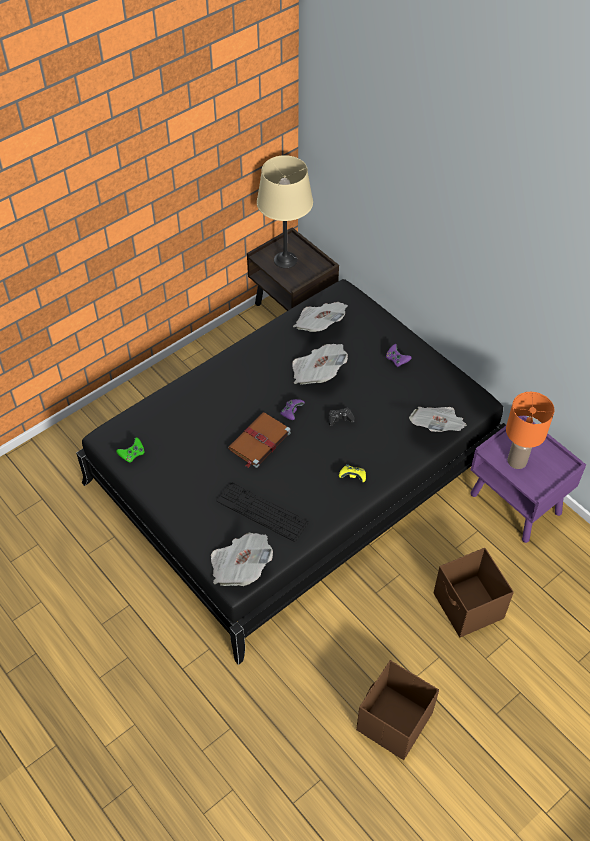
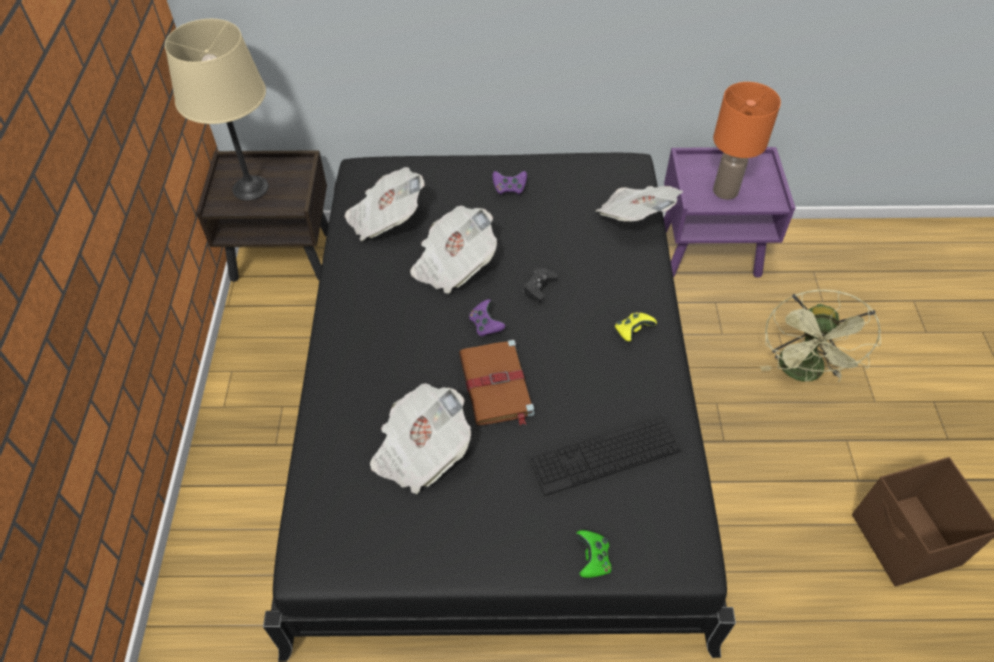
camera: 50 degrees left, 0 degrees up
green game controller [116,438,145,463] -> green game controller moved to [576,530,612,578]
newspaper [211,532,273,586] -> newspaper moved to [370,383,471,494]
brown storage box [434,548,514,637] -> green fan [760,290,881,382]

